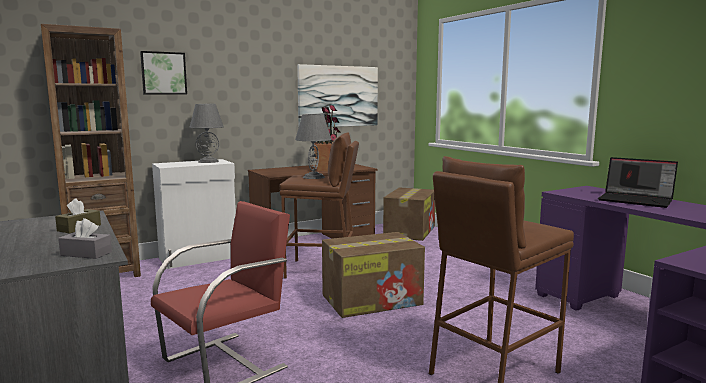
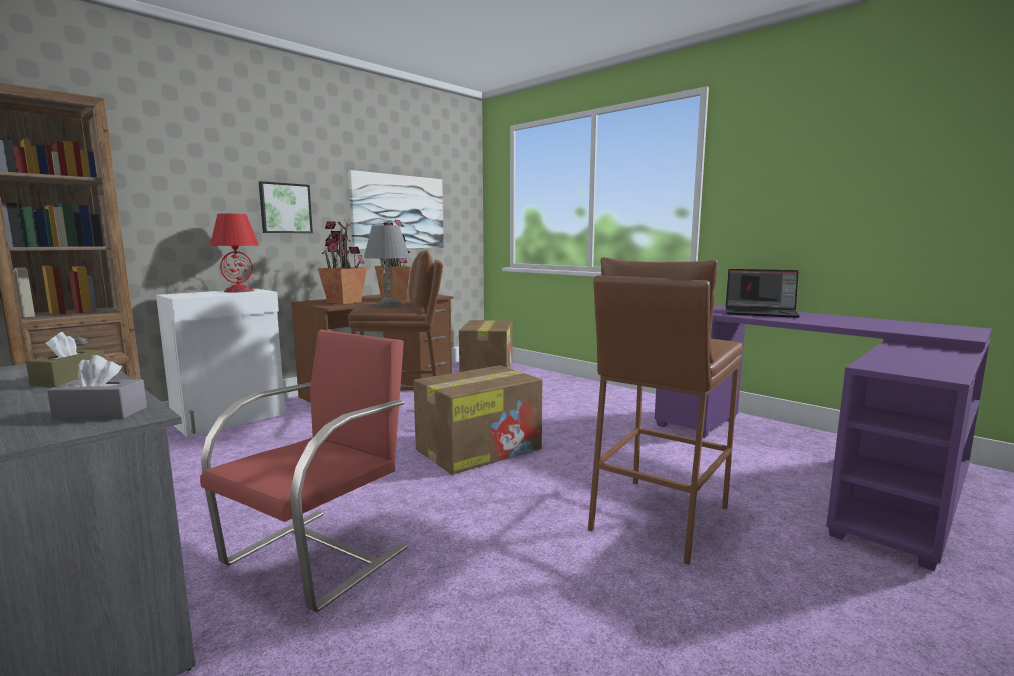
camera: 15 degrees left, 0 degrees up
picture [140,51,187,95] -> picture moved to [259,181,313,233]
grey table lamp [189,104,224,163] -> red table lamp [210,214,259,292]
none -> potted plant [318,219,367,304]

